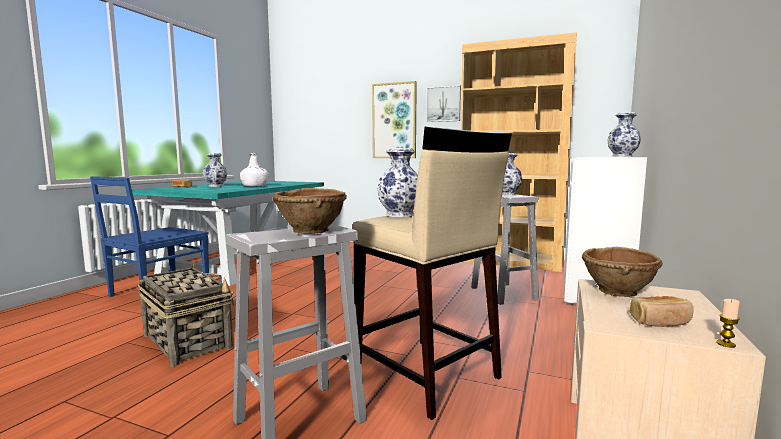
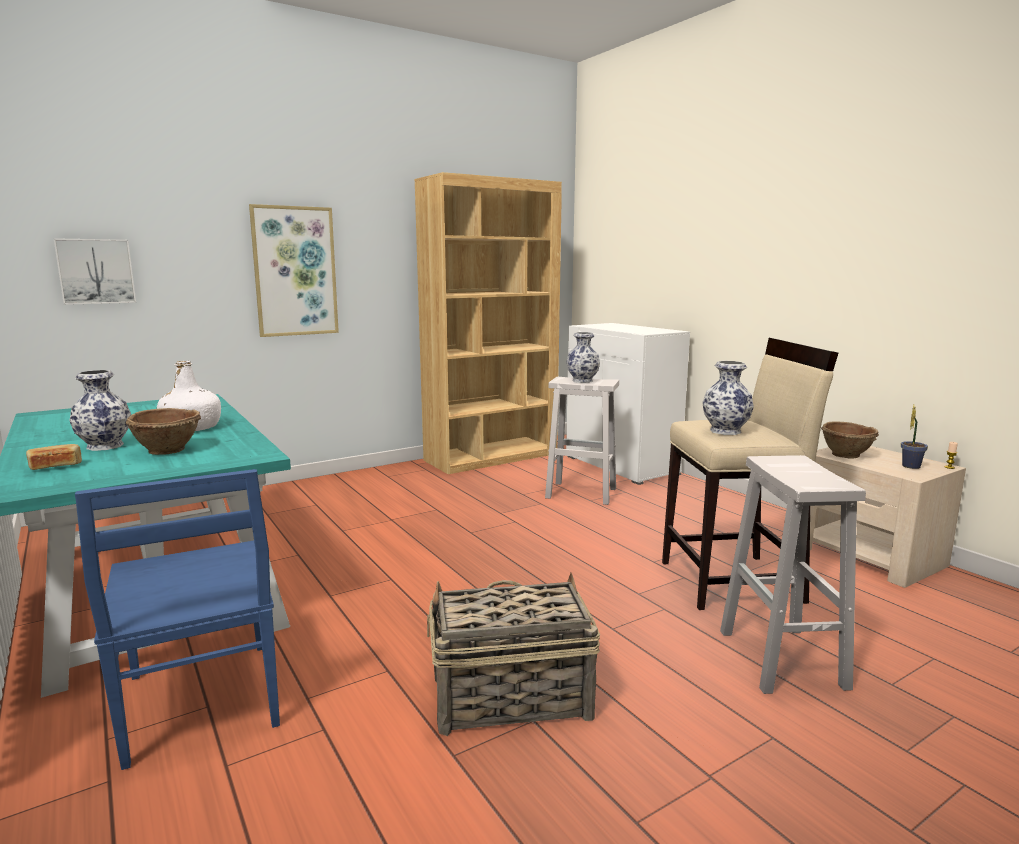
camera: 55 degrees left, 5 degrees up
brown bowl [273,188,347,234] -> brown bowl moved to [126,408,201,455]
picture [427,85,461,122] -> picture moved to [54,238,136,305]
vase [607,112,641,157] -> none
bread [630,296,694,327] -> potted plant [901,405,928,469]

